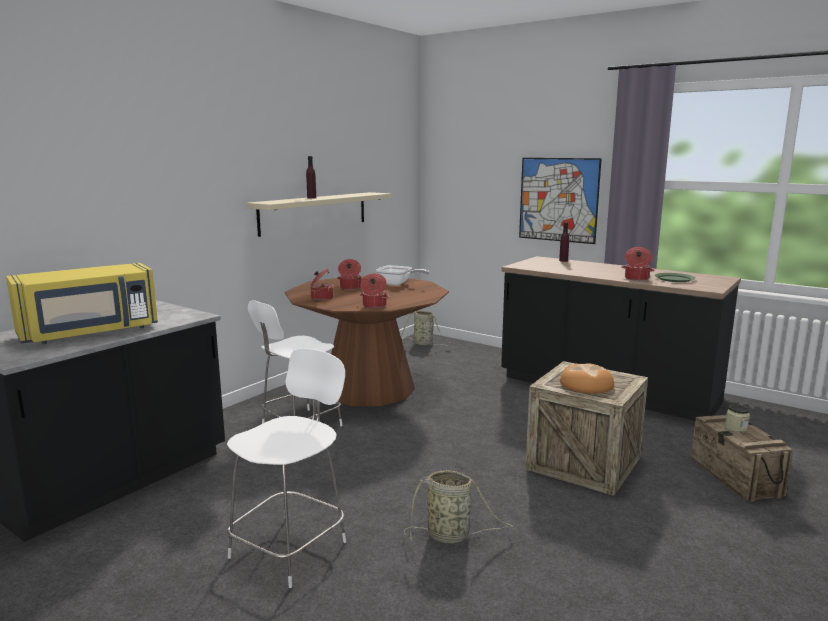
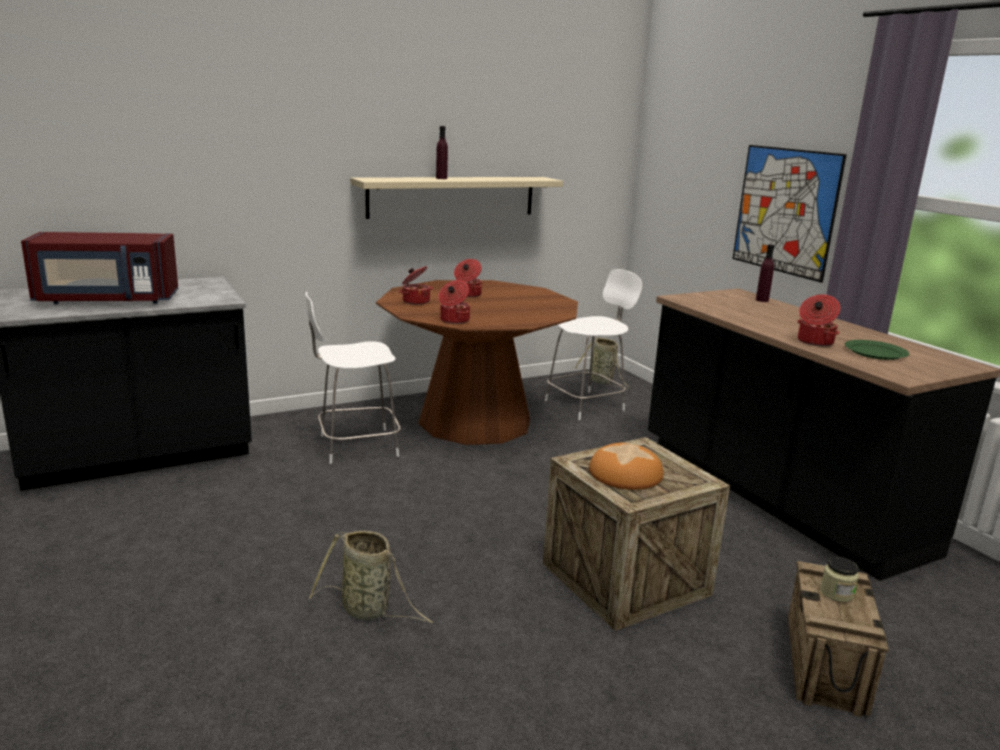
camera: 25 degrees right, 5 degrees up
yellow microwave [6,263,158,344] -> red microwave [21,232,178,304]
white chair [227,348,347,588] -> white chair moved to [545,269,642,420]
frying pan [376,265,430,285] -> none

